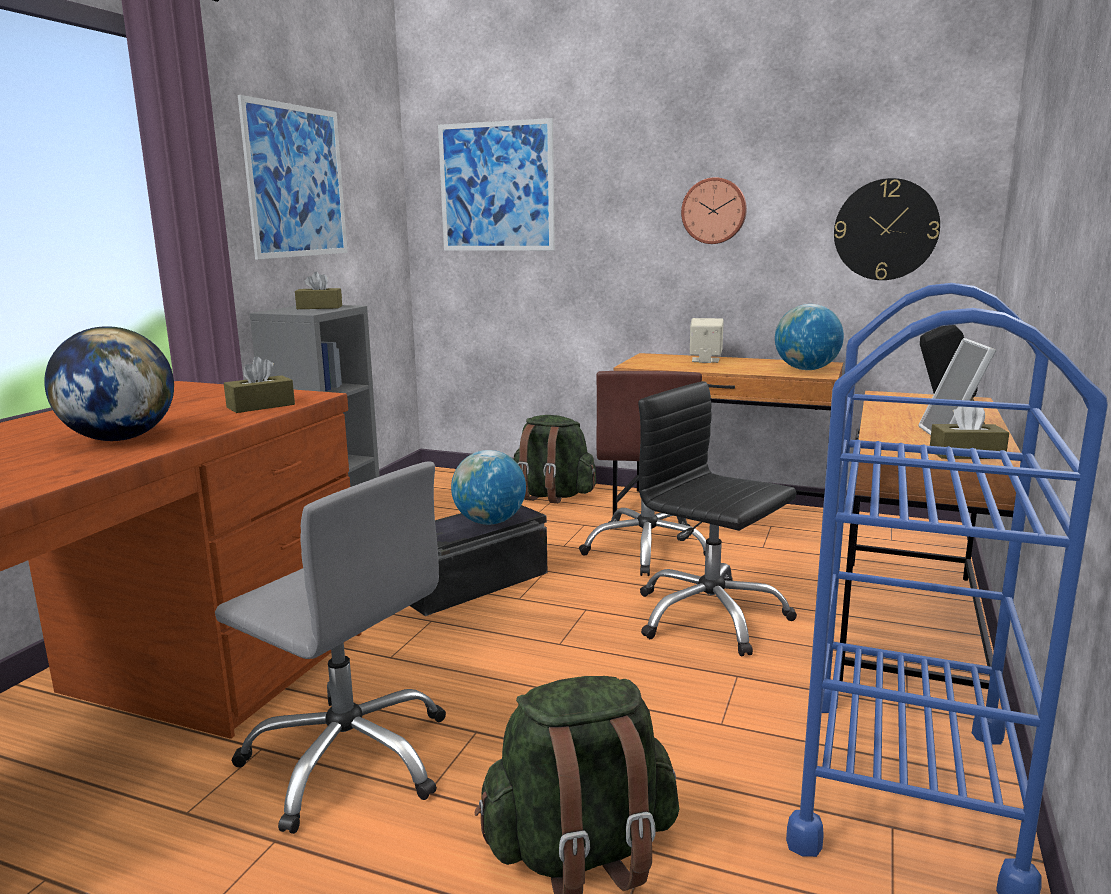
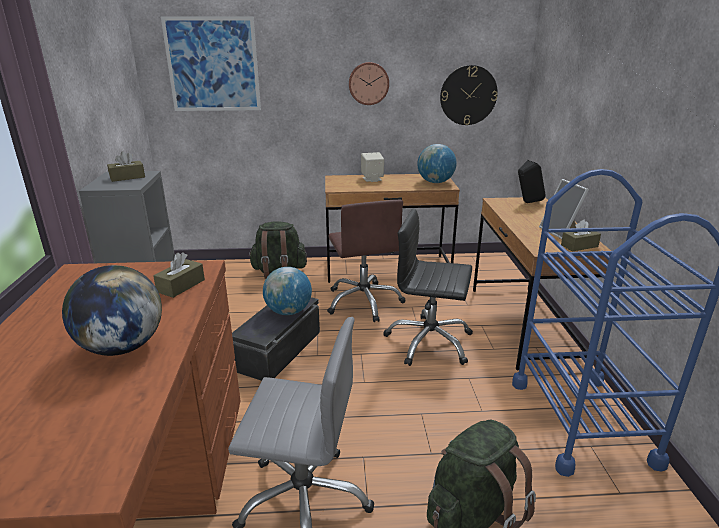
camera: 25 degrees left, 10 degrees up
picture [238,95,348,259] -> none

